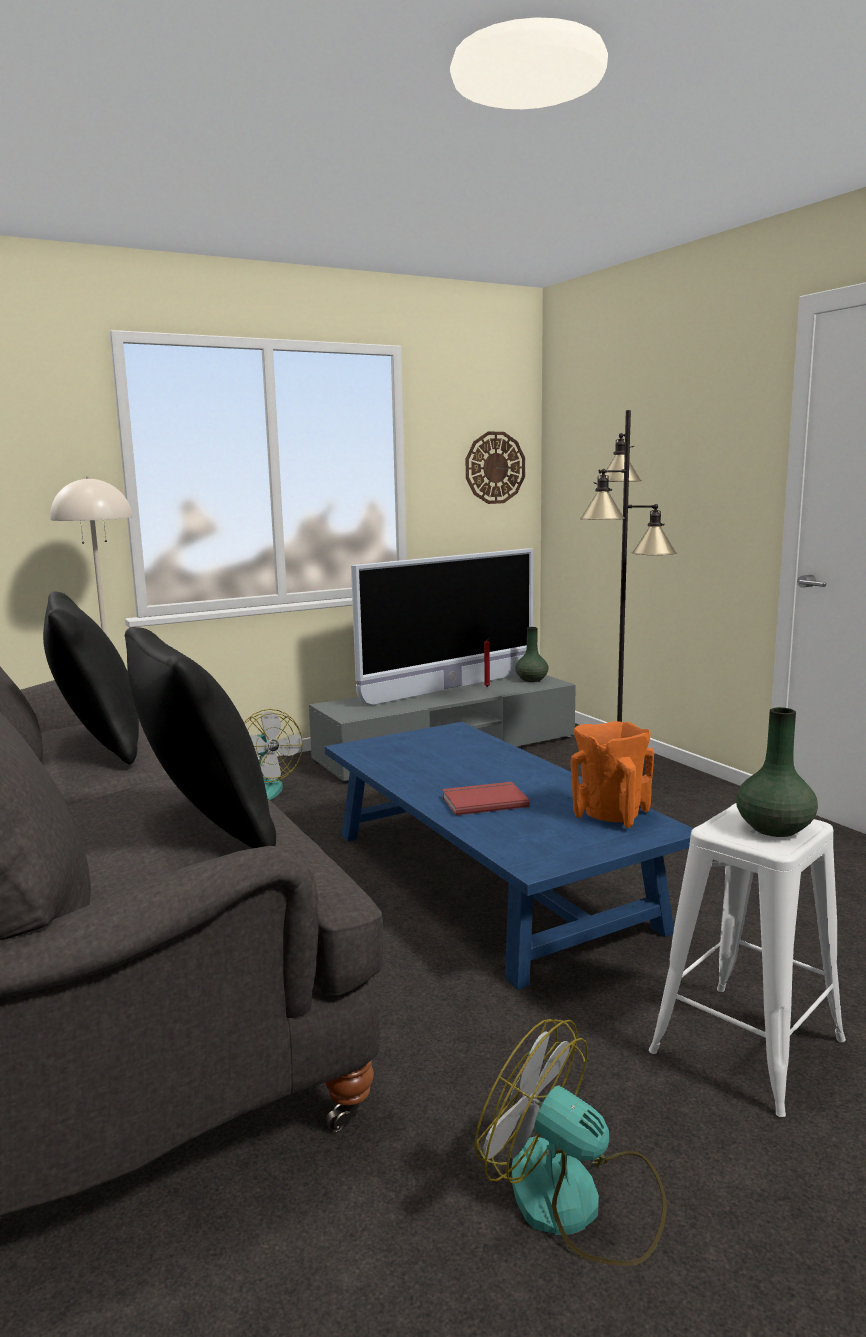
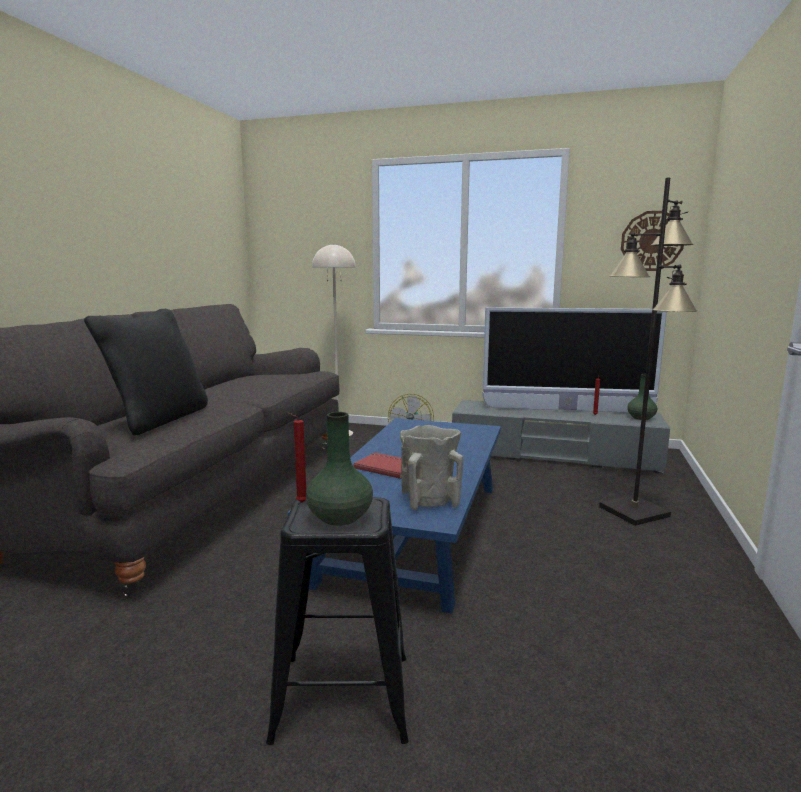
camera: 45 degrees right, 0 degrees up
black pillow [43,591,139,765] -> none
fan [475,1019,667,1266] -> none
orange vase [571,721,654,828] -> beige vase [400,425,463,510]
white stool [649,803,846,1117] -> black stool [266,497,409,745]
none -> red candle [288,413,306,502]

